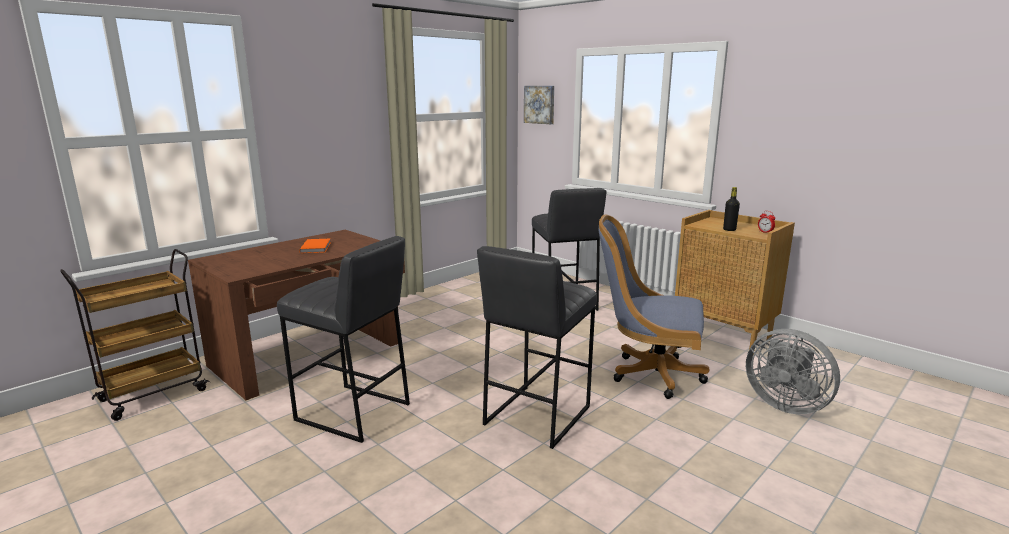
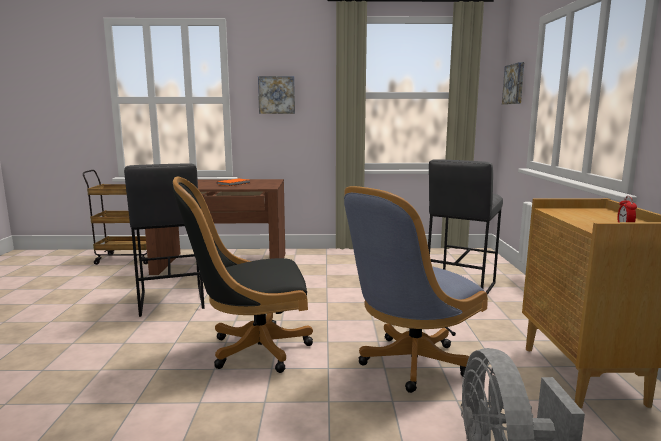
camera: 45 degrees right, 5 degrees down
grey stool [477,246,597,449] -> black office chair [173,177,313,373]
blue office chair [599,215,709,399] -> blue office chair turned 105 degrees counterclockwise [344,186,488,393]
black bottle [723,187,740,231] -> none
none -> picture [258,76,295,114]

